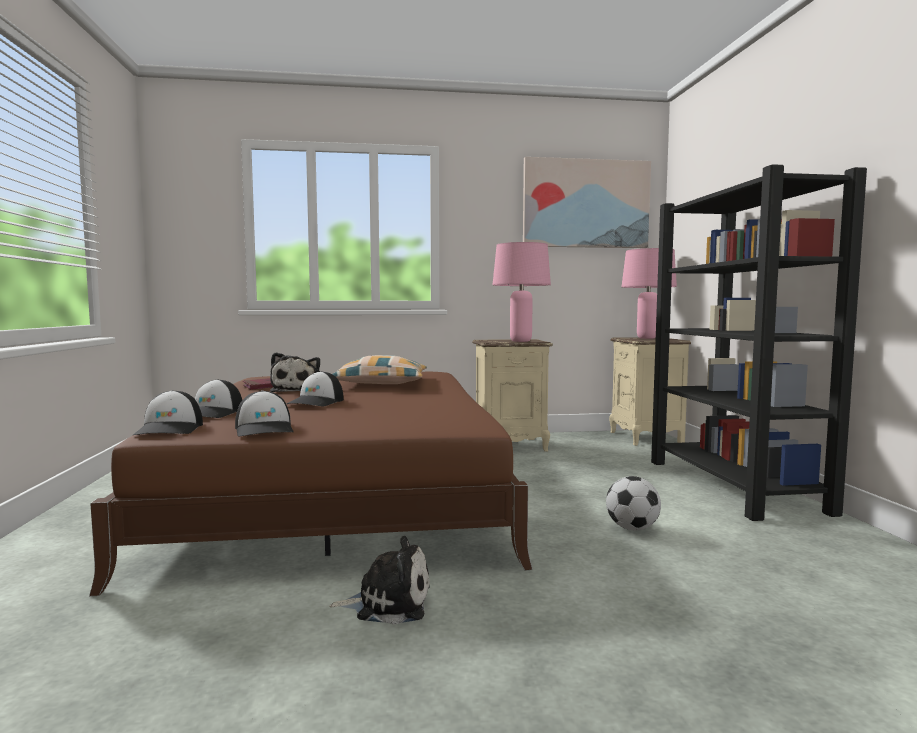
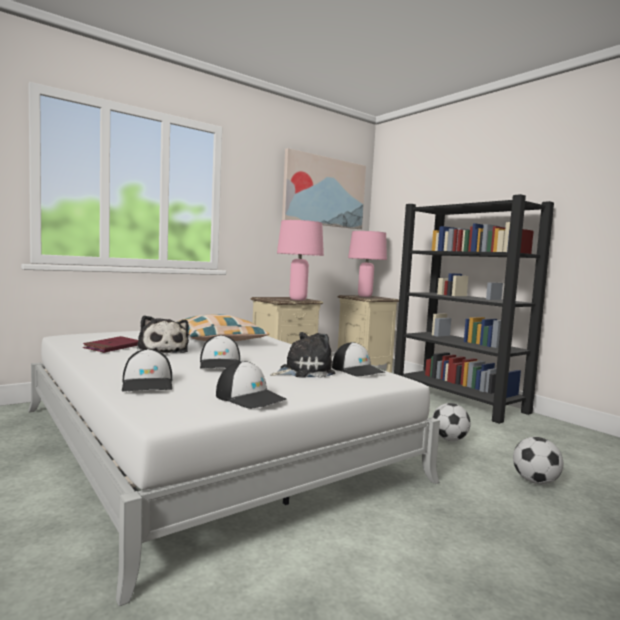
camera: 30 degrees left, 0 degrees up
brown bed [89,372,533,597] -> white bed [28,331,440,606]
cap [133,390,203,435] -> cap moved to [332,342,386,377]
plush toy [329,536,430,625] -> plush toy moved to [271,332,335,378]
none -> football [513,437,563,484]

